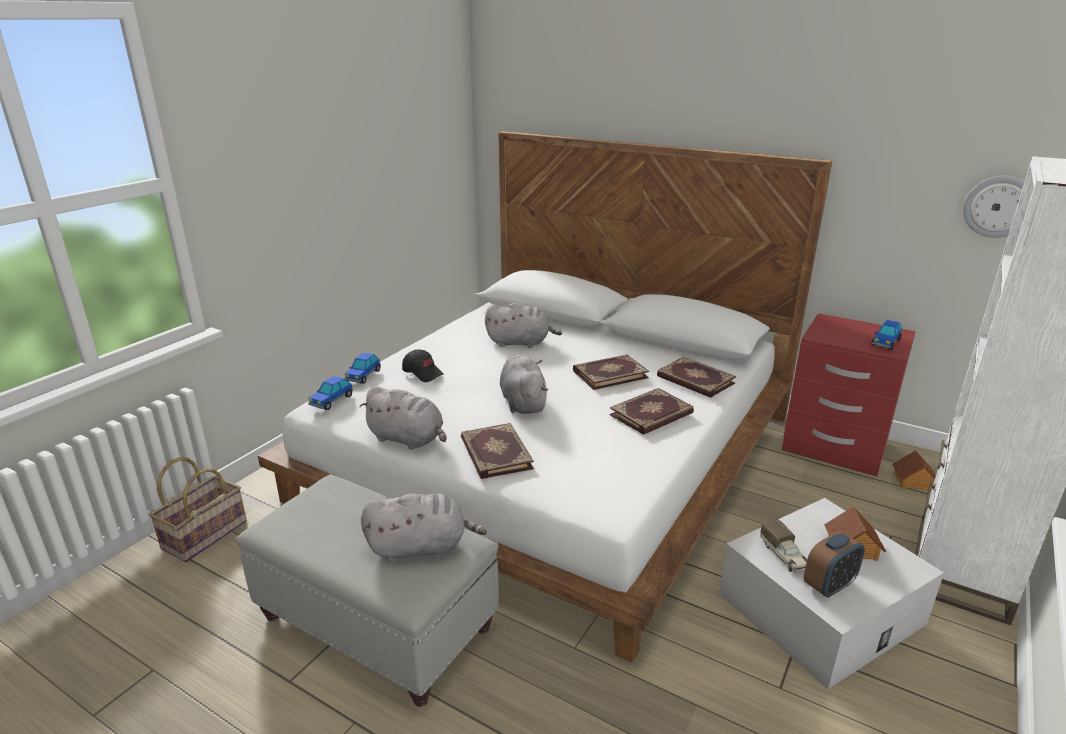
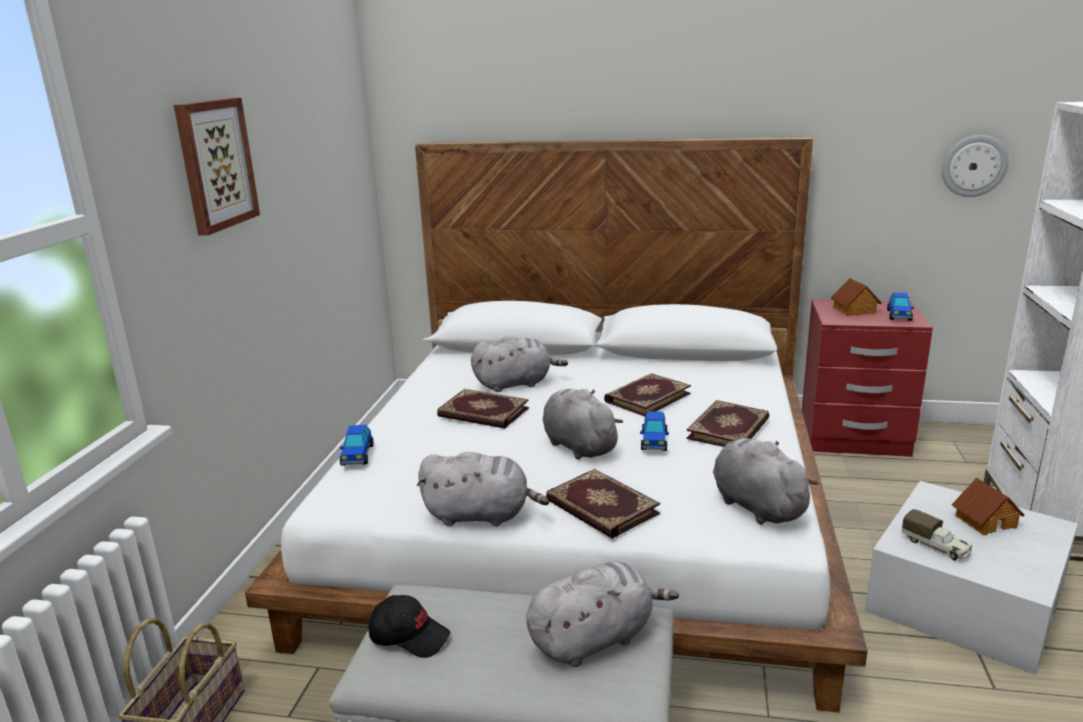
camera: 20 degrees left, 5 degrees down
toy car [308,376,353,410] -> toy car moved to [640,411,669,451]
black cap [402,349,444,382] -> black cap moved to [369,595,450,658]
book [657,357,736,398] -> book moved to [437,389,529,429]
alarm clock [804,531,865,598] -> none
toy house [892,450,936,490] -> toy house moved to [830,278,882,316]
none -> picture [174,98,260,236]
none -> grey plush toy [713,438,819,525]

